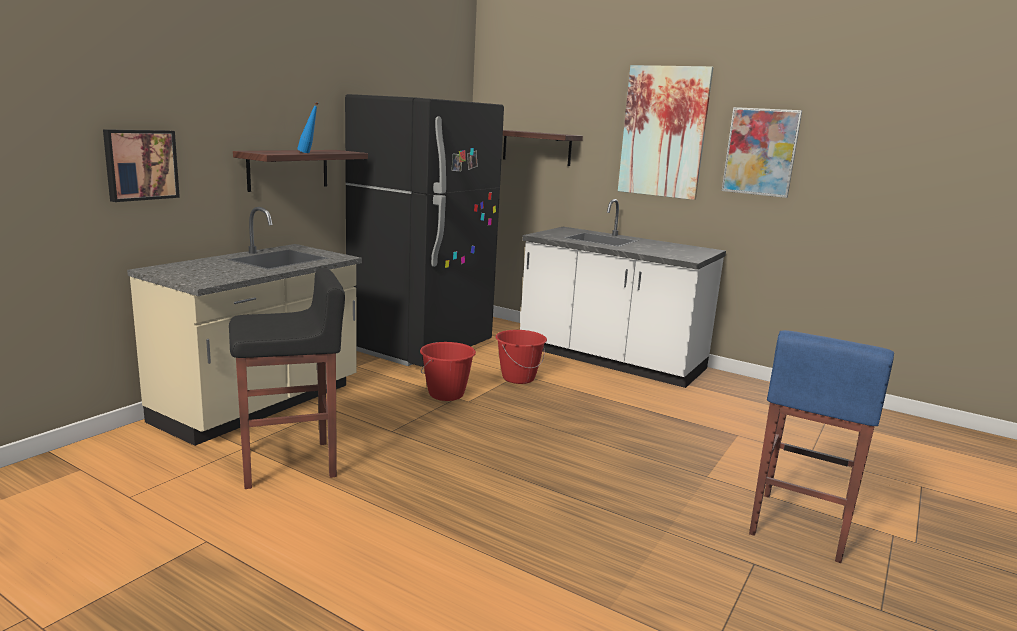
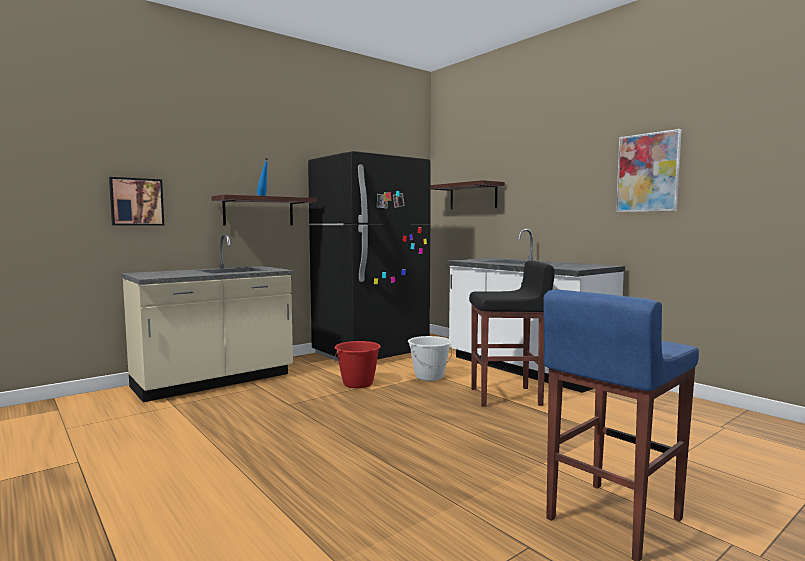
camera: 20 degrees right, 10 degrees down
black stool [229,268,345,489] -> black stool moved to [469,260,555,407]
red bucket [495,330,547,384] -> white bucket [408,336,452,381]
picture [618,65,714,200] -> none

